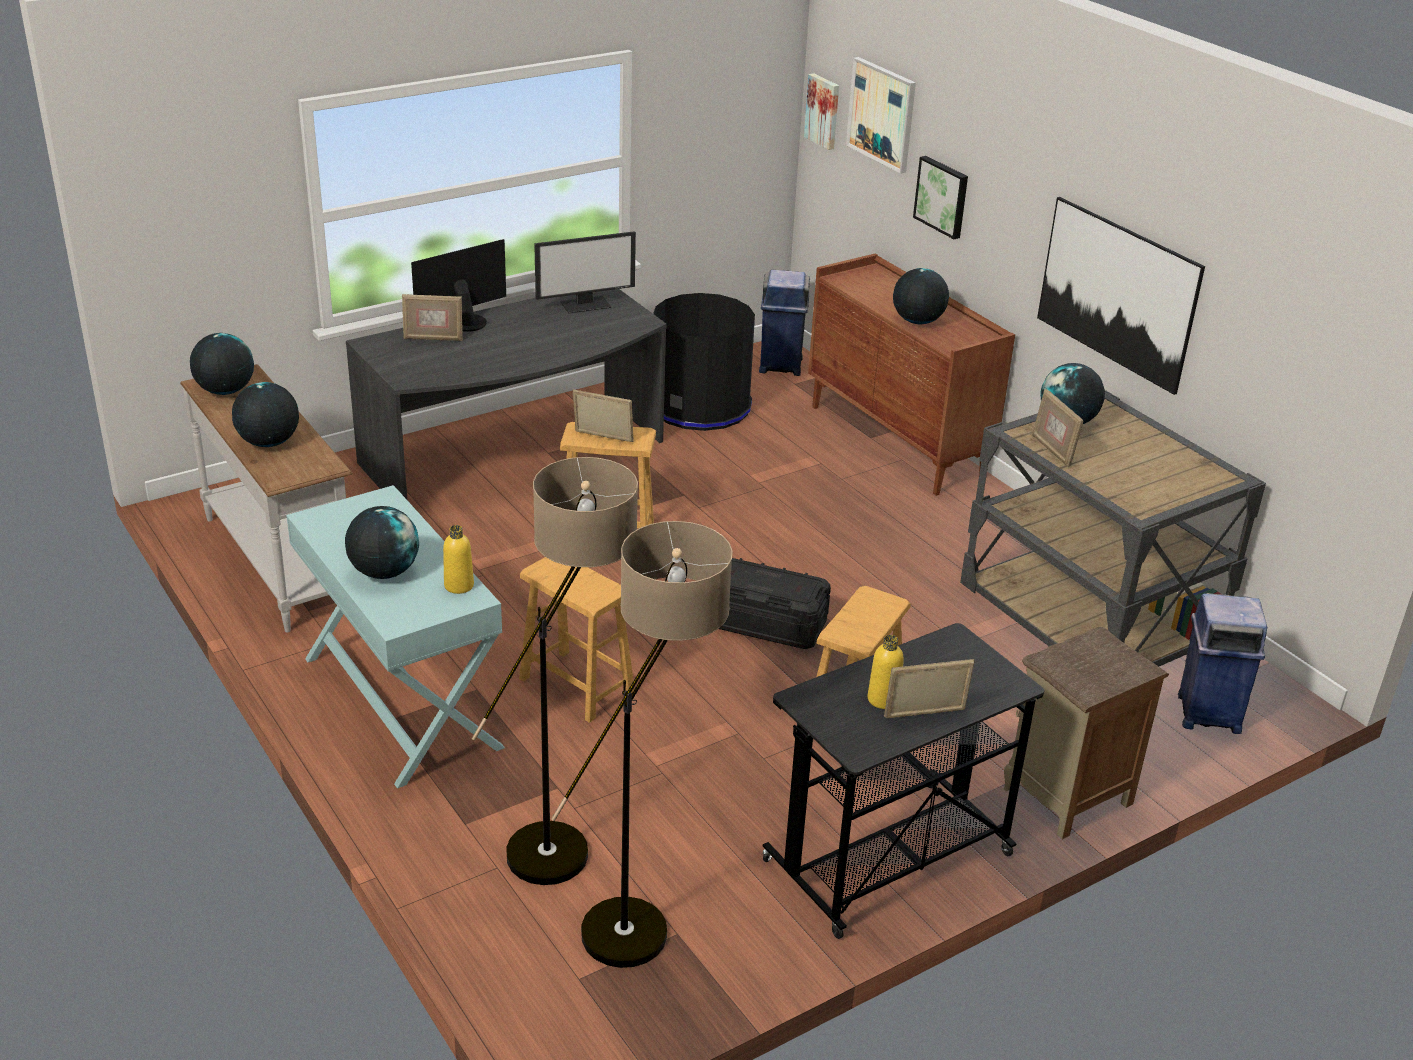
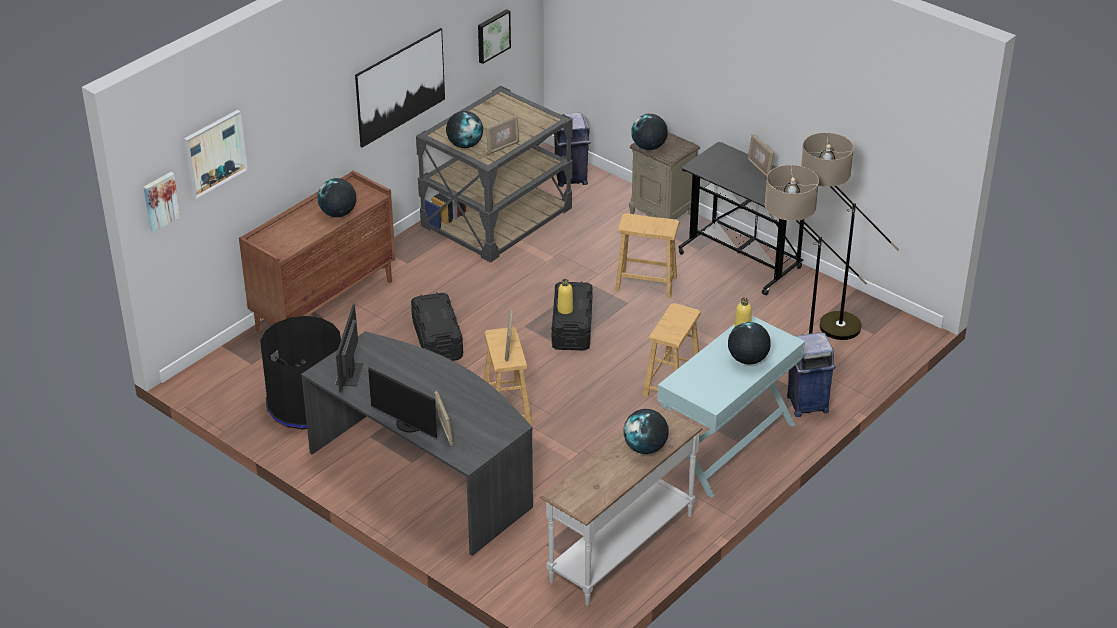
camera: 105 degrees left, 5 degrees up
globe [190,333,254,395] -> globe moved to [631,114,668,150]
monitor [534,231,636,313] -> monitor turned 135 degrees counterclockwise [335,304,364,393]
blue trash can [759,270,810,376] -> blue trash can moved to [787,332,835,417]
yellow bottle [868,635,904,709] -> yellow bottle moved to [558,279,573,314]
picture [913,156,968,239] -> picture moved to [478,9,511,64]
none -> black storage box [411,292,463,361]

